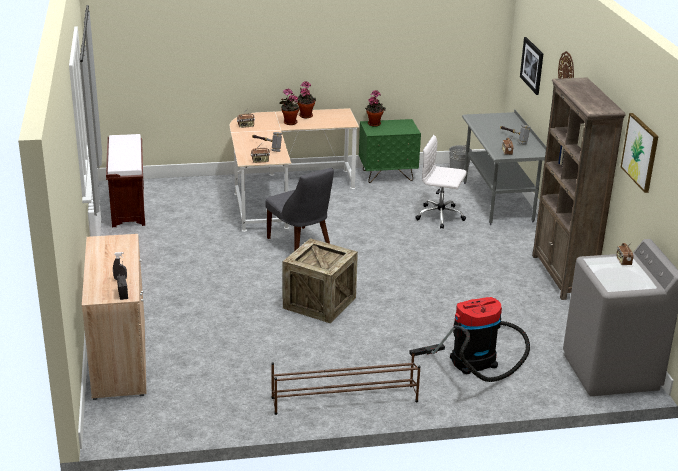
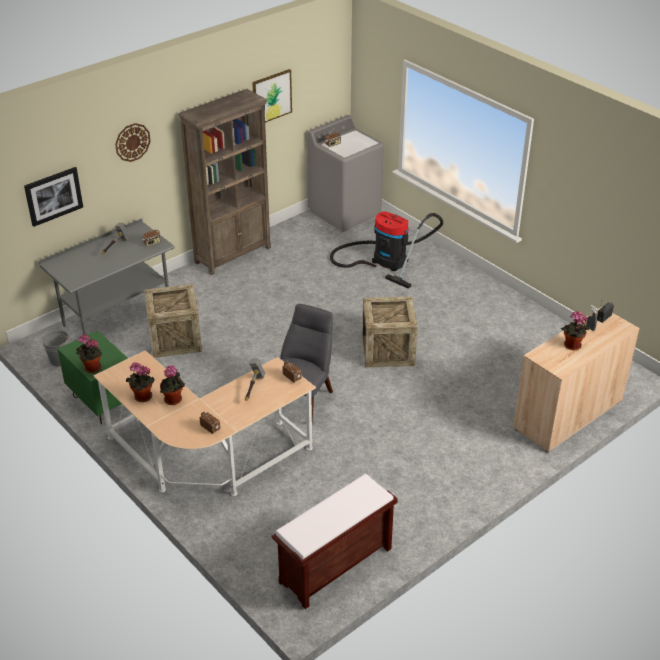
camera: 120 degrees left, 10 degrees up
brown shoe rack [271,351,421,415] -> none
white office chair [416,135,467,229] -> crate [144,284,202,358]
none -> potted plant [561,311,590,350]

